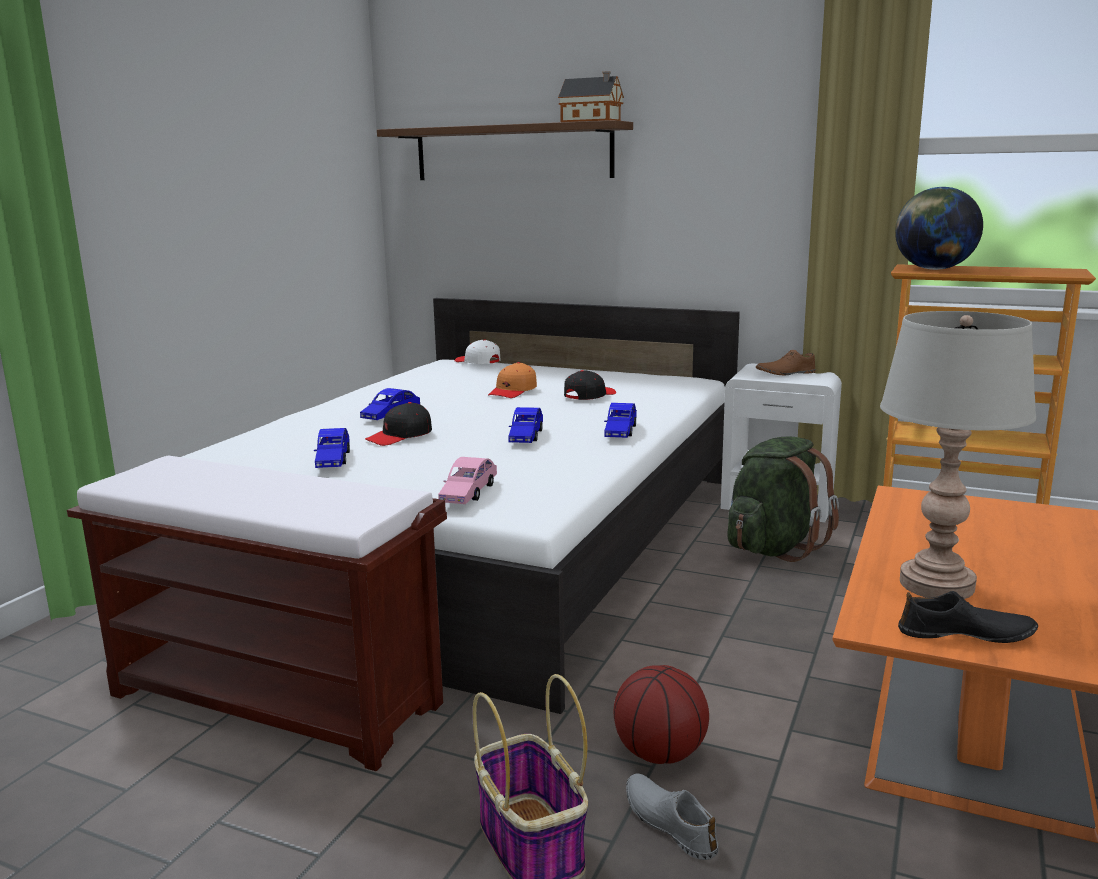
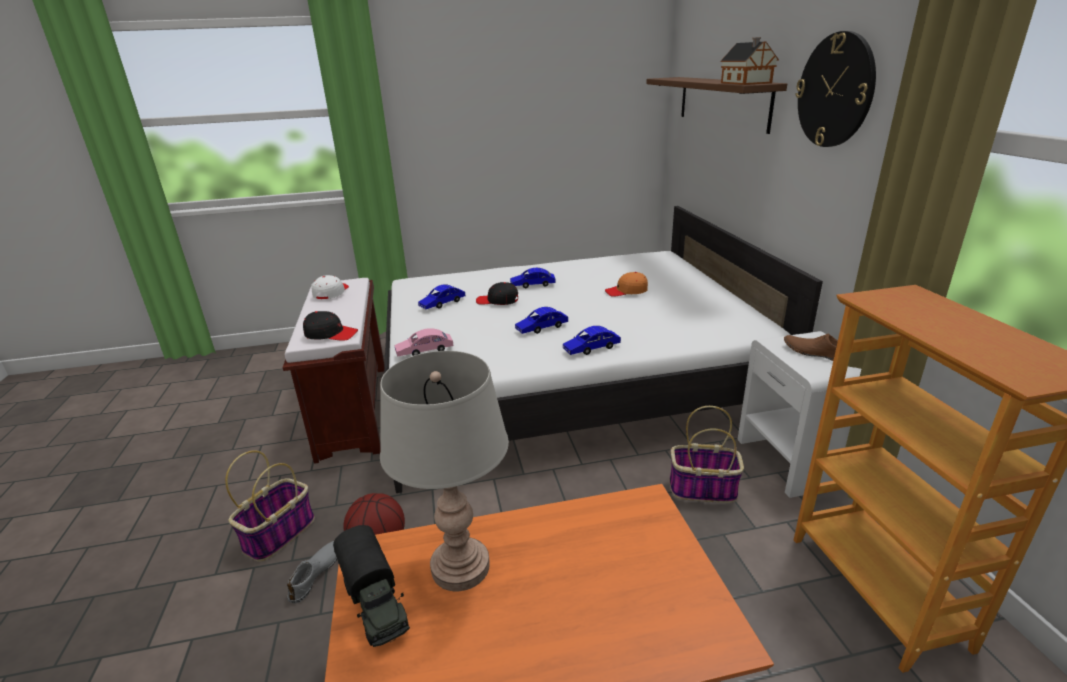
camera: 55 degrees right, 10 degrees up
white cap [455,339,501,364] -> white cap moved to [311,275,349,299]
black cap [564,370,616,400] -> black cap moved to [303,311,358,341]
green backpack [727,436,839,562] -> basket [669,406,744,503]
globe [895,187,983,270] -> none
black shoe [898,591,1038,643] -> toy truck [333,525,410,647]
none -> wall clock [796,31,876,147]

